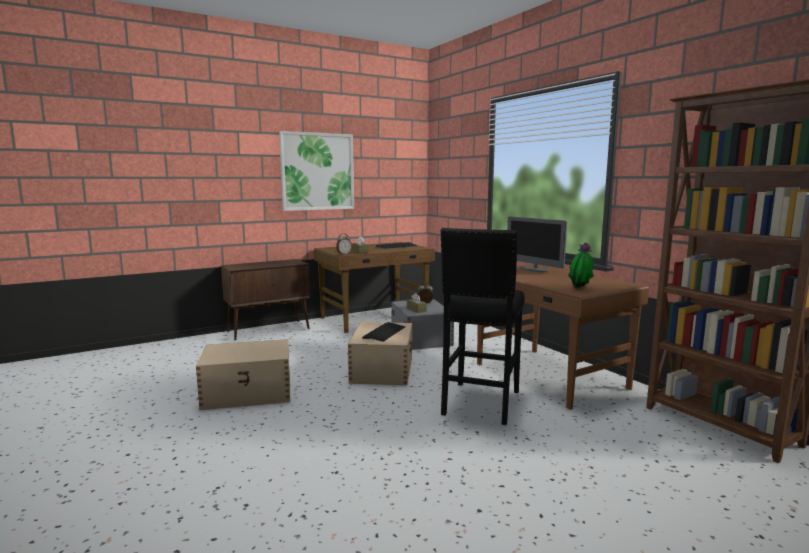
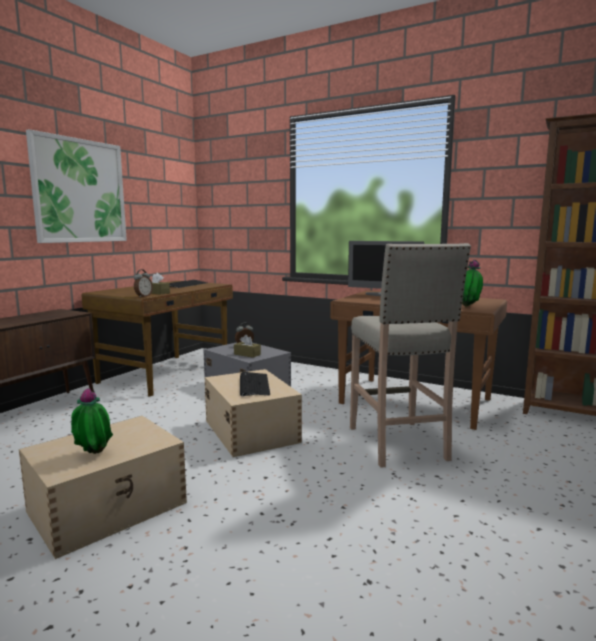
camera: 30 degrees left, 0 degrees up
black stool [441,228,525,425] -> beige stool [350,243,471,468]
none -> potted plant [71,388,113,454]

